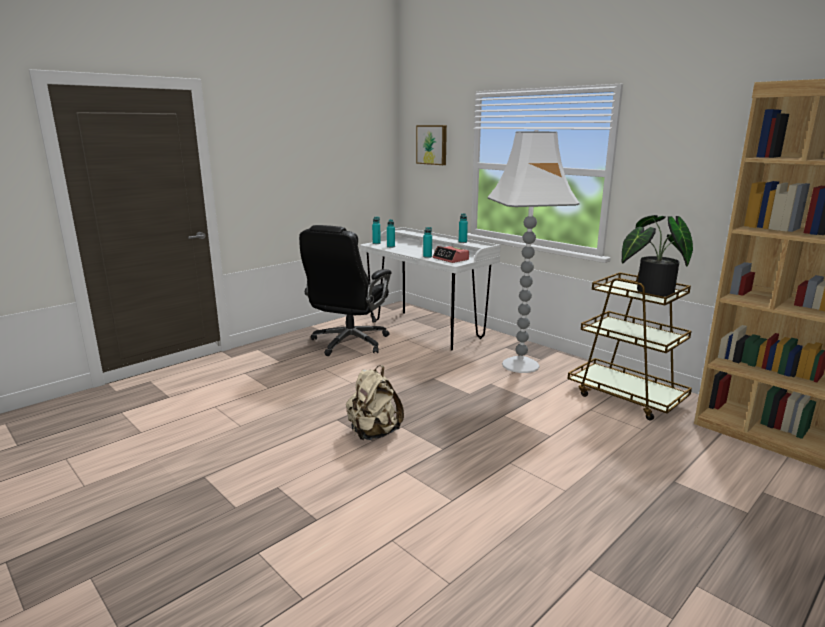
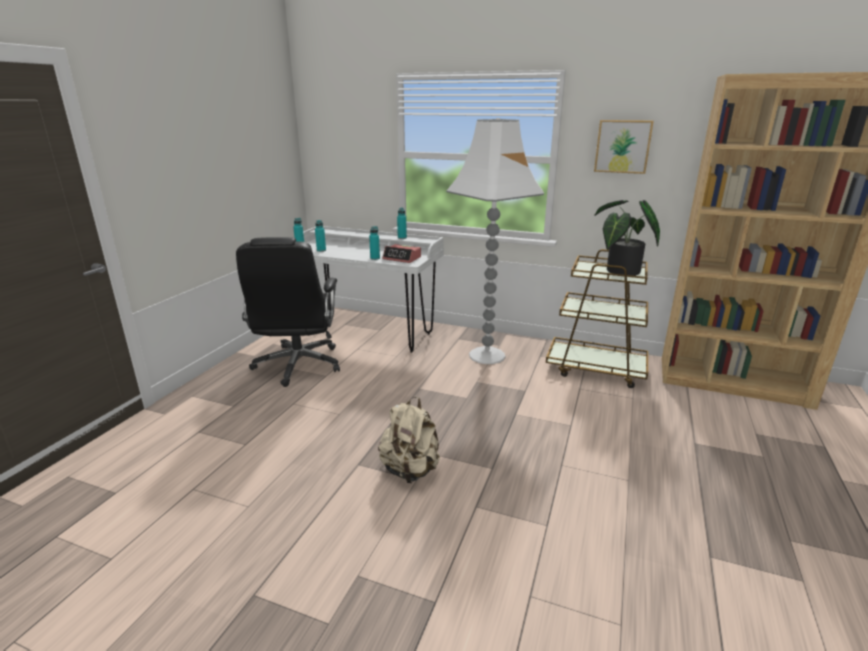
camera: 25 degrees left, 5 degrees up
picture [416,125,447,165] -> picture moved to [594,120,654,174]

